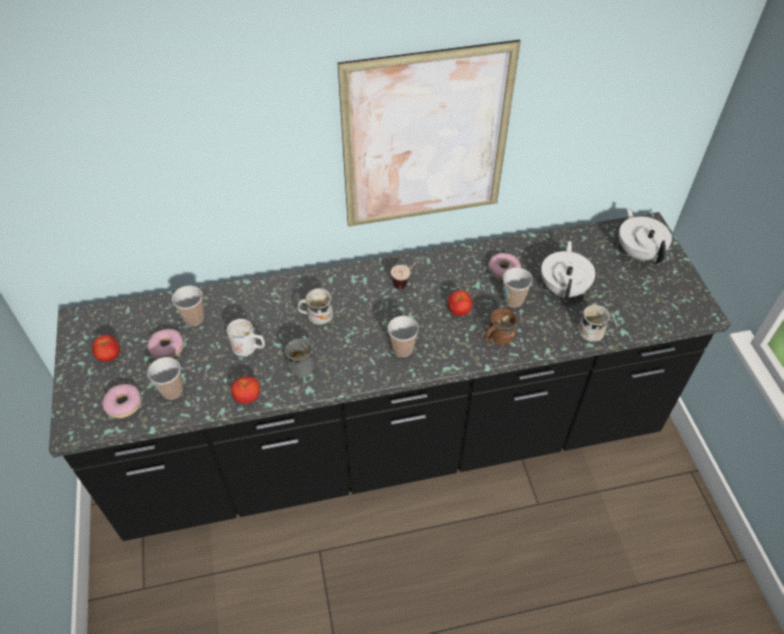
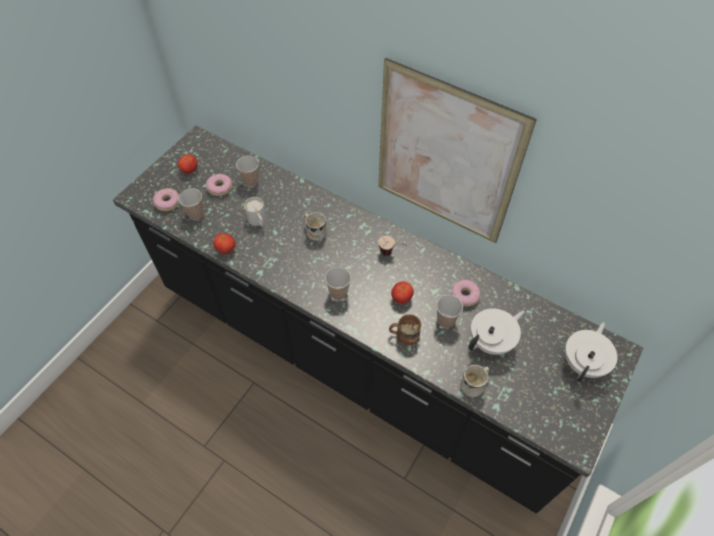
camera: 45 degrees right, 5 degrees up
grey mug [285,338,315,376] -> none

